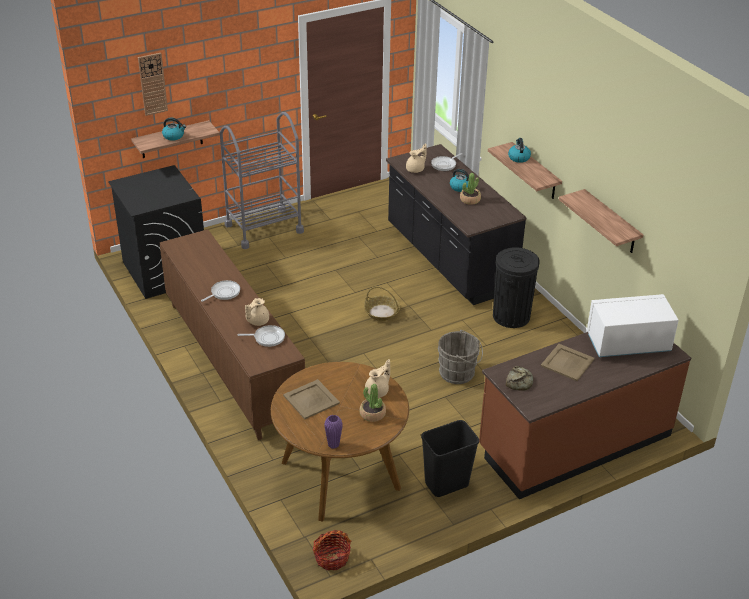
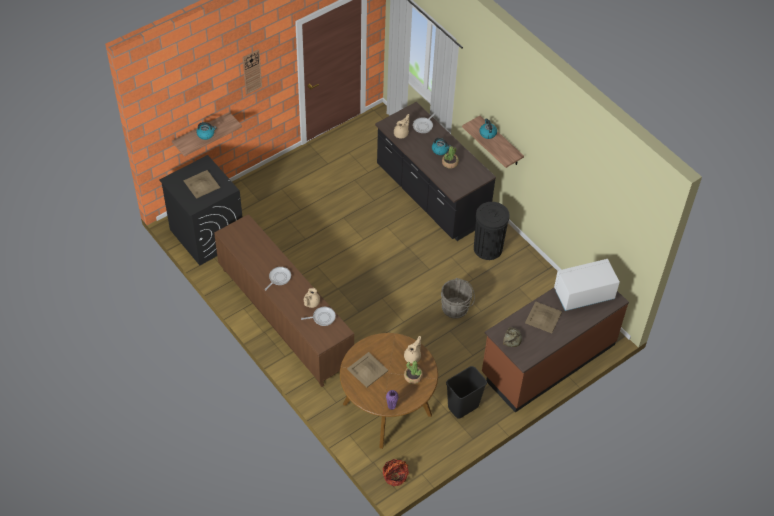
camera: 10 degrees left, 15 degrees up
wall clock [138,53,168,116] -> wall clock moved to [242,49,262,95]
grey cart [220,112,304,249] -> none
basket [364,286,400,321] -> none
shelf [559,189,643,253] -> none
none -> beige tray [184,170,220,199]

